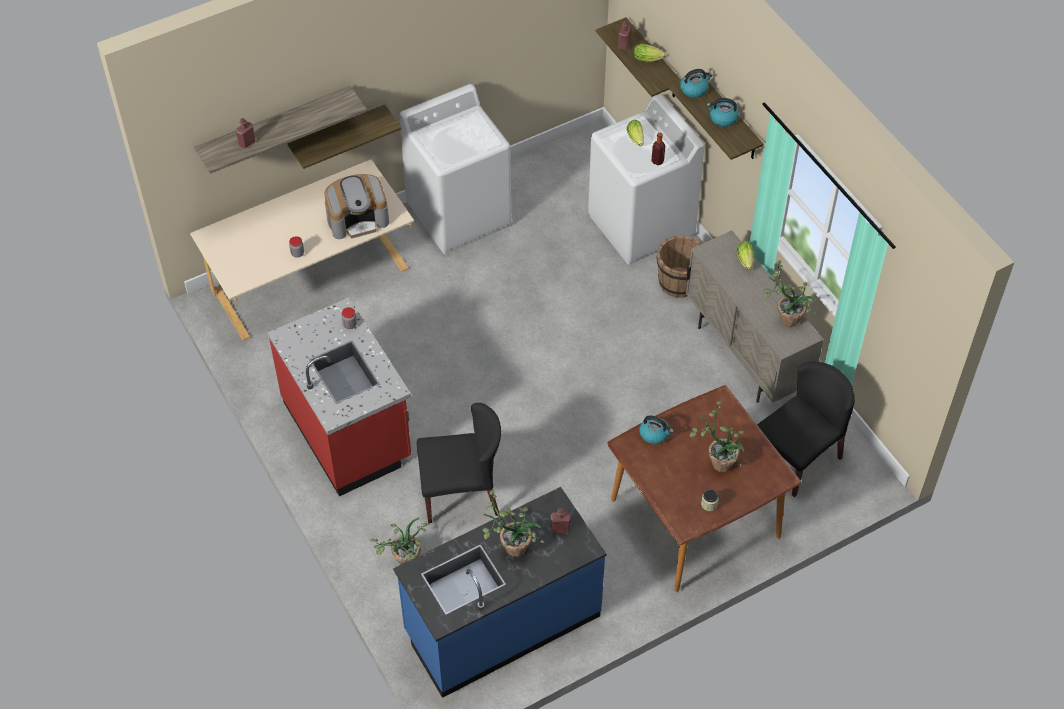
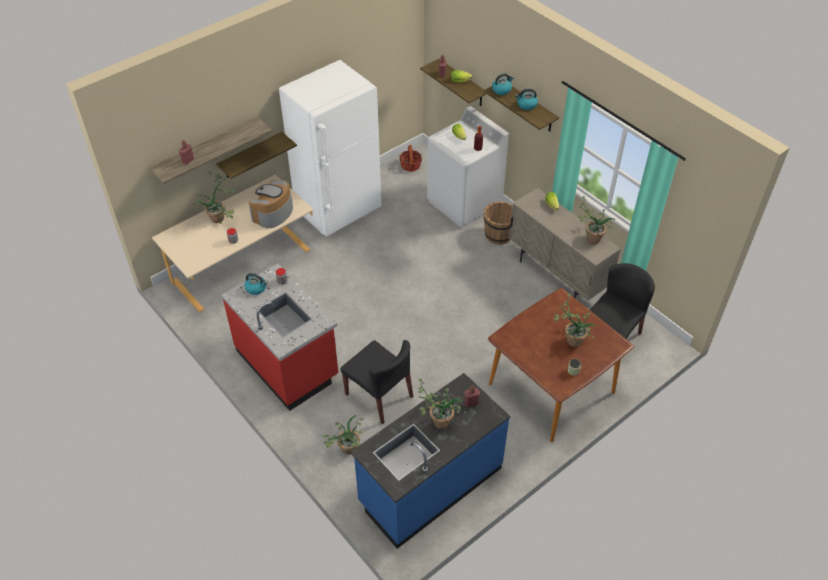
camera: 10 degrees left, 5 degrees down
coffee machine [324,174,389,239] -> coffee machine turned 150 degrees clockwise [249,180,293,228]
white washing machine [399,84,511,254] -> white fridge [279,60,381,237]
black chair [417,403,501,523] -> black chair turned 60 degrees clockwise [340,340,413,424]
kettle [640,415,674,444] -> kettle moved to [244,273,268,295]
none -> potted plant [193,172,235,224]
none -> basket [400,145,422,172]

